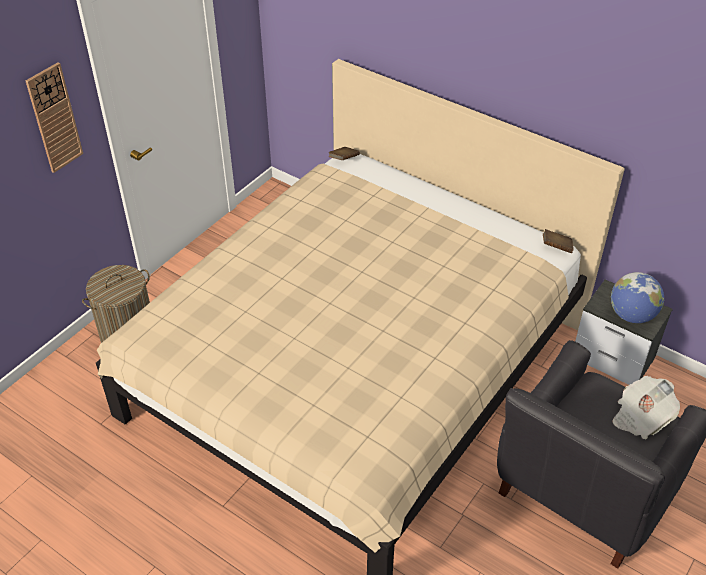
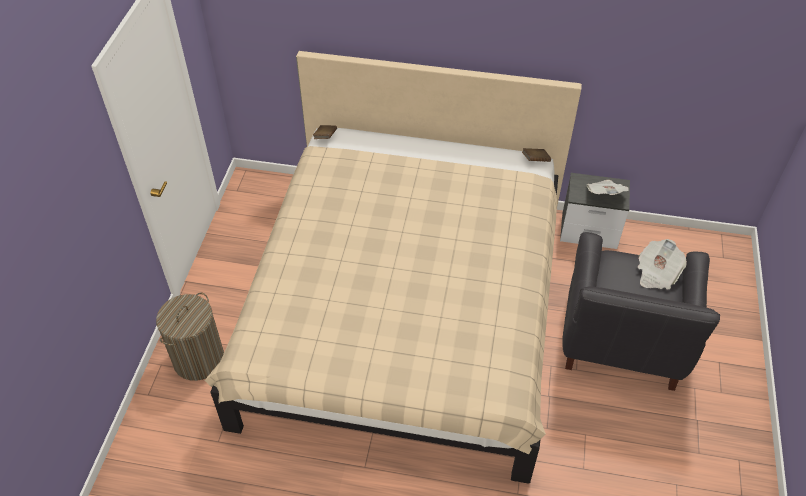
camera: 25 degrees left, 5 degrees up
wall clock [26,62,83,173] -> none
globe [611,272,664,323] -> newspaper [587,180,629,195]

